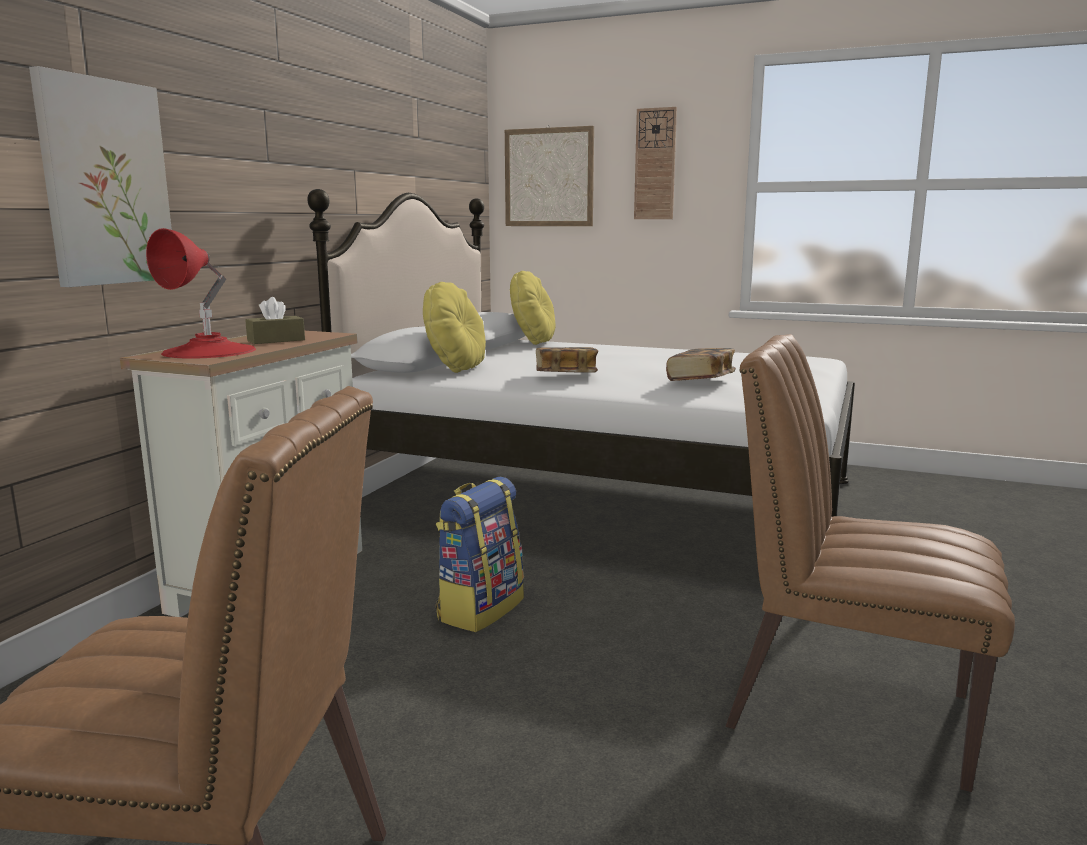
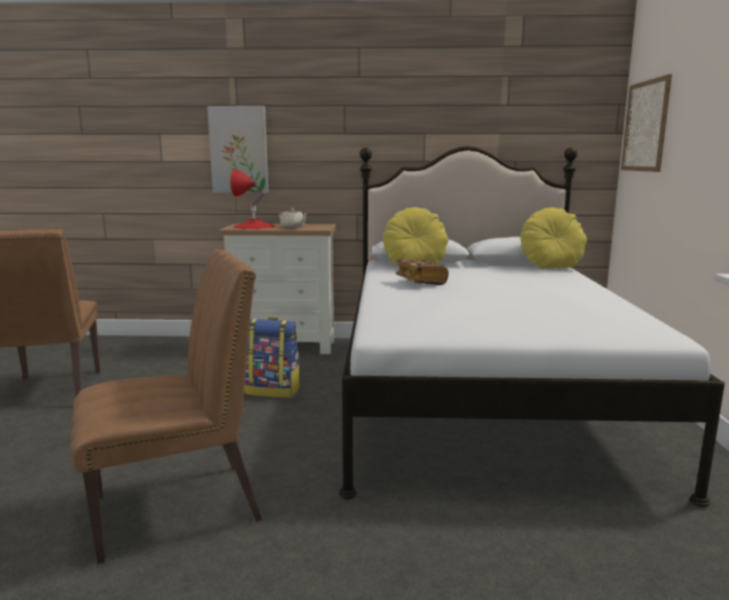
camera: 70 degrees right, 0 degrees up
brown tissue box [245,297,305,344] -> beige teapot [279,208,308,228]
wall clock [634,107,677,219] -> none
book [666,348,736,381] -> none
brown chair [726,334,1015,792] -> brown chair turned 60 degrees clockwise [70,249,262,564]

